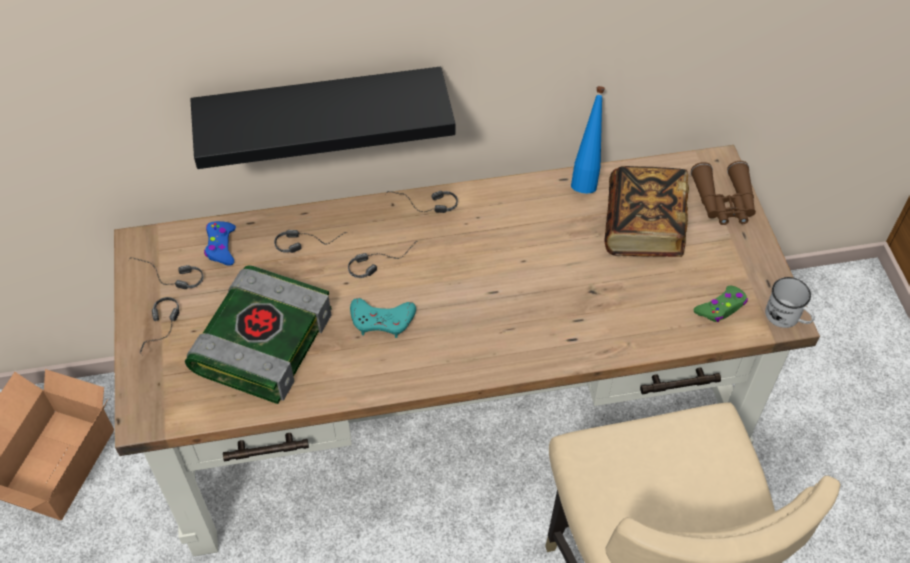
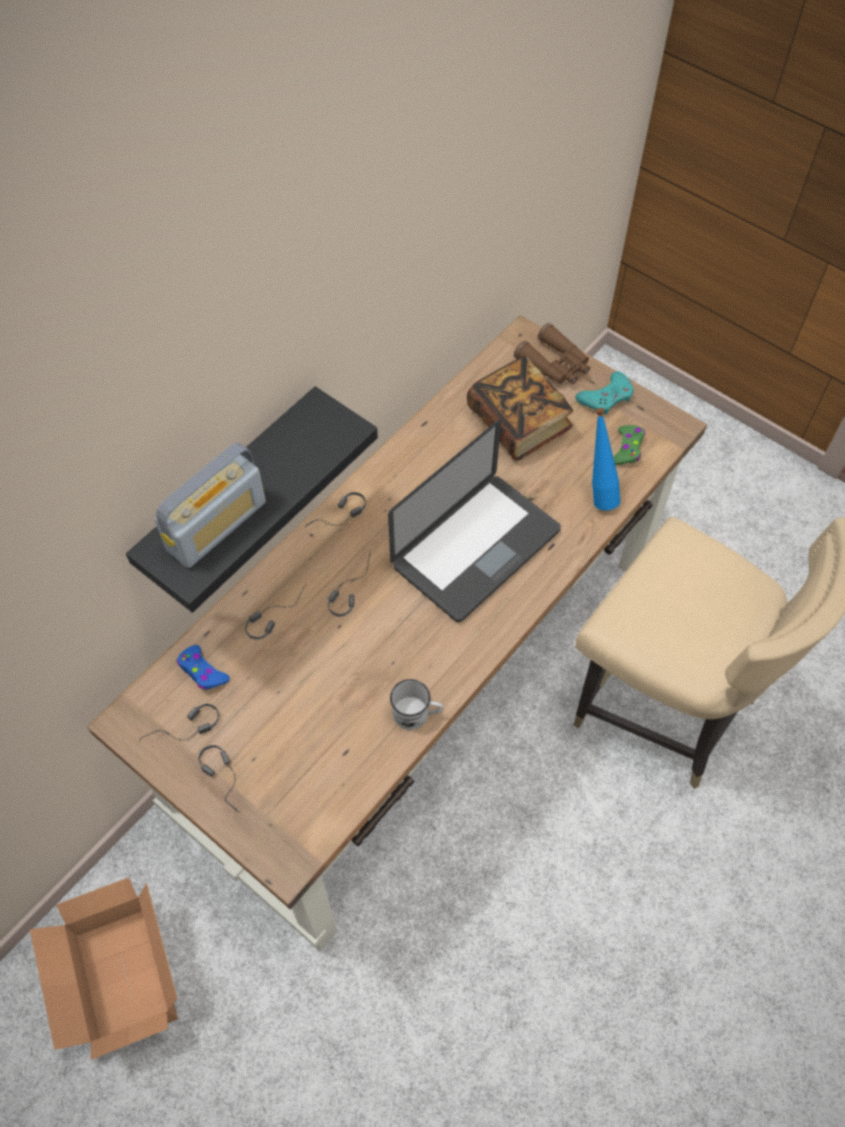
camera: 40 degrees left, 5 degrees up
book [185,266,332,404] -> none
turquoise game controller [350,298,416,338] -> turquoise game controller moved to [576,371,633,415]
blue bottle [571,86,605,193] -> blue bottle moved to [592,408,620,511]
white mug [765,277,815,328] -> white mug moved to [390,679,443,730]
none -> radio [154,442,266,568]
none -> laptop [388,420,561,622]

